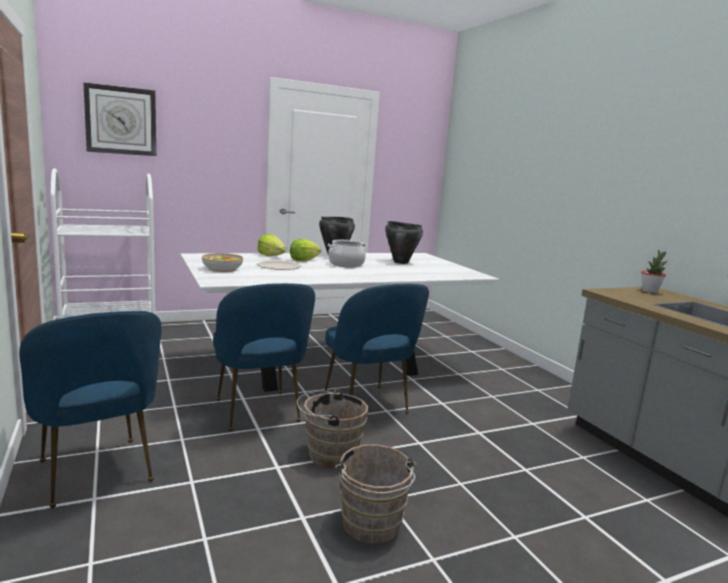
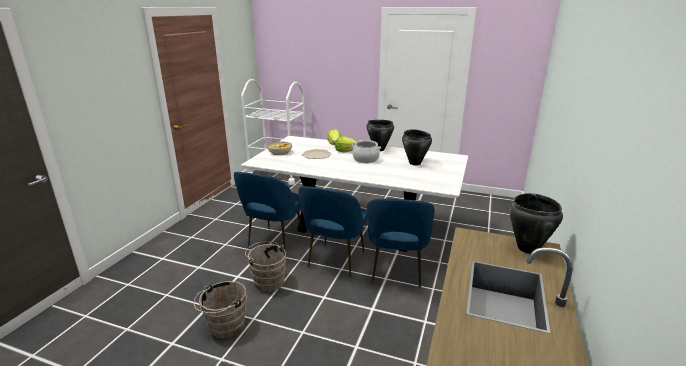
camera: 45 degrees right, 10 degrees up
blue chair [19,311,162,508] -> blue chair moved to [367,199,435,288]
wall clock [83,82,156,156] -> none
potted plant [641,250,668,293] -> black cooking pot [509,193,563,254]

